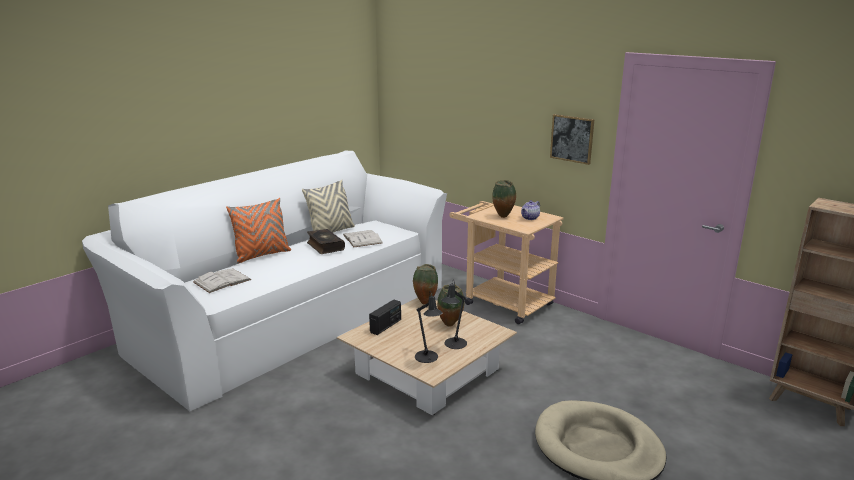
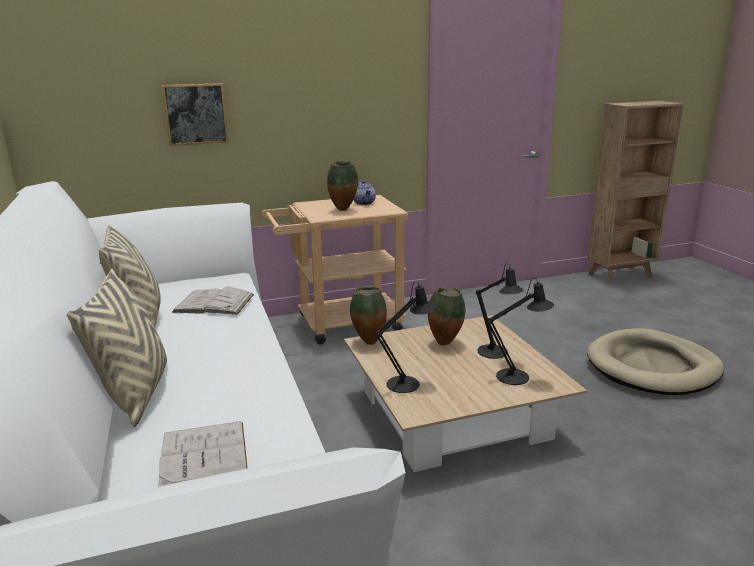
camera: 60 degrees left, 0 degrees up
orange pillow [226,198,291,264] -> beige pillow [67,269,167,427]
book [307,229,345,254] -> none
radio [369,300,401,335] -> black table lamp [375,281,436,393]
picture [550,114,595,165] -> picture moved to [162,83,229,146]

